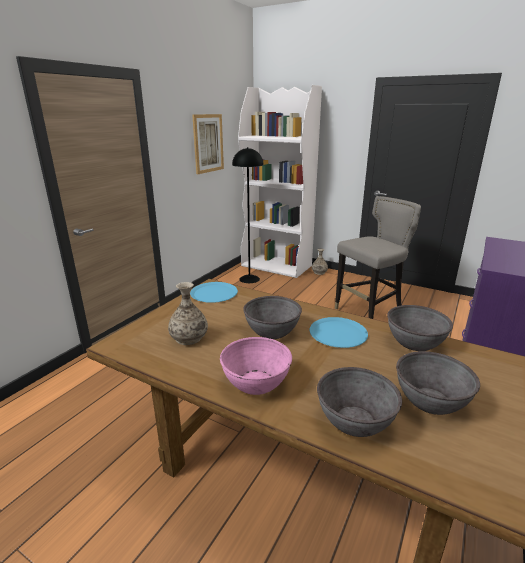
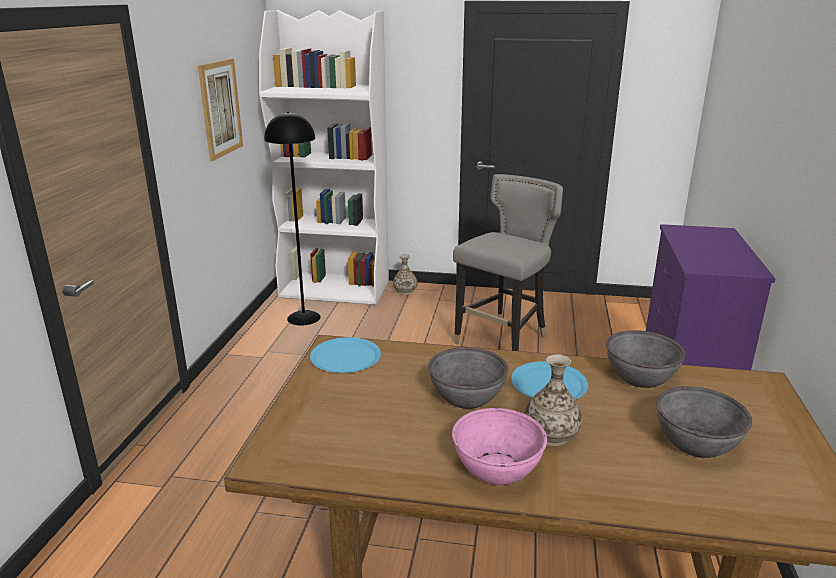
camera: 20 degrees left, 0 degrees up
vase [168,282,208,345] -> vase moved to [525,354,582,446]
grey bowl [317,367,402,437] -> none

